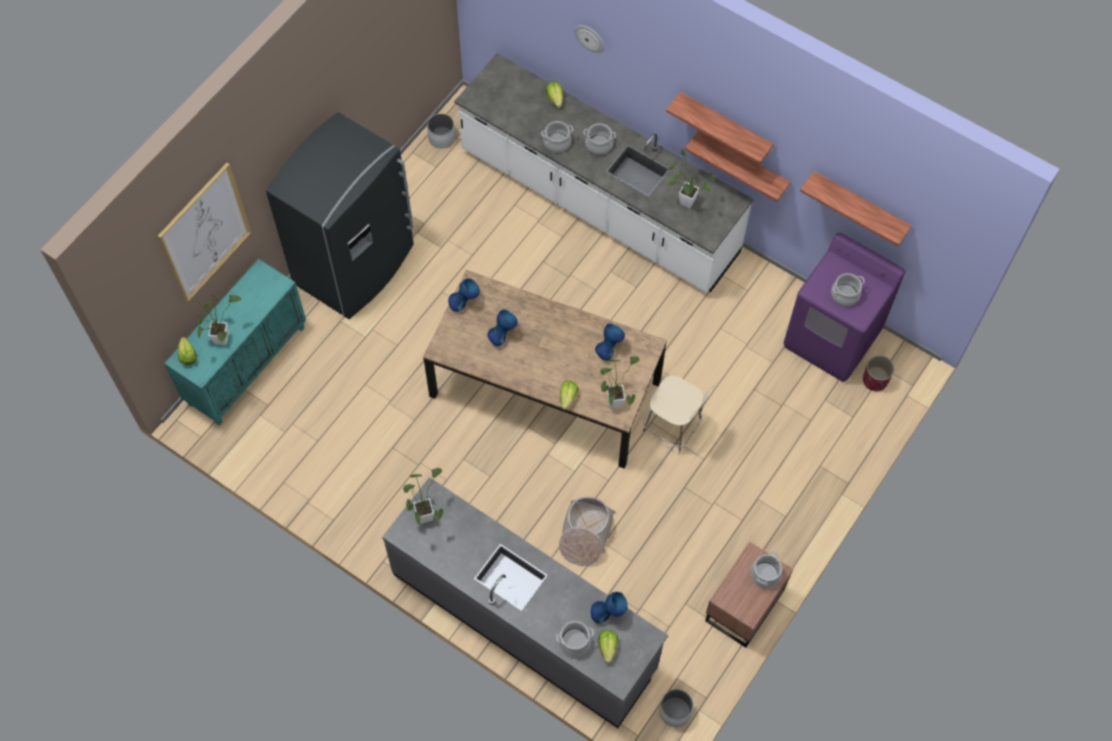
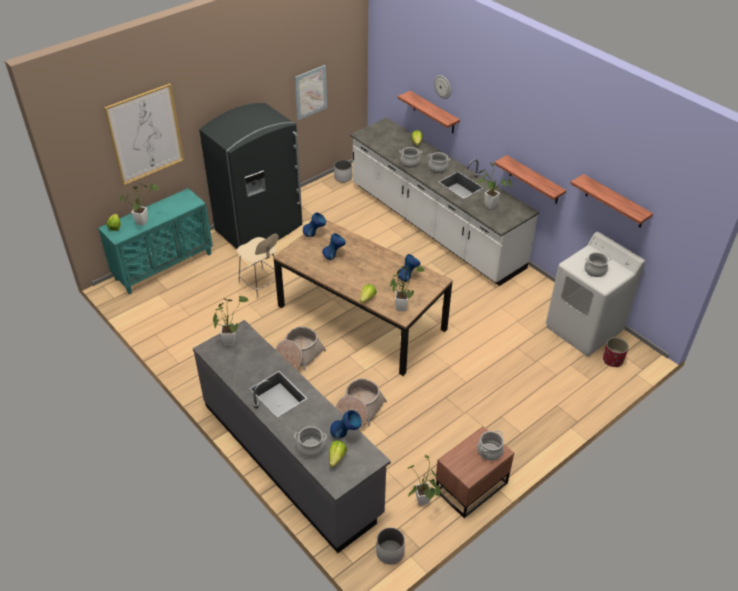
camera: 15 degrees right, 20 degrees down
beige stool [642,376,715,455] -> beige stool moved to [237,234,279,299]
shelf [666,92,774,164] -> shelf moved to [398,91,460,133]
purple washing machine [784,232,906,382] -> white washing machine [546,232,645,356]
none -> basket [275,327,326,371]
none -> picture [295,65,327,120]
none -> potted plant [407,455,440,506]

